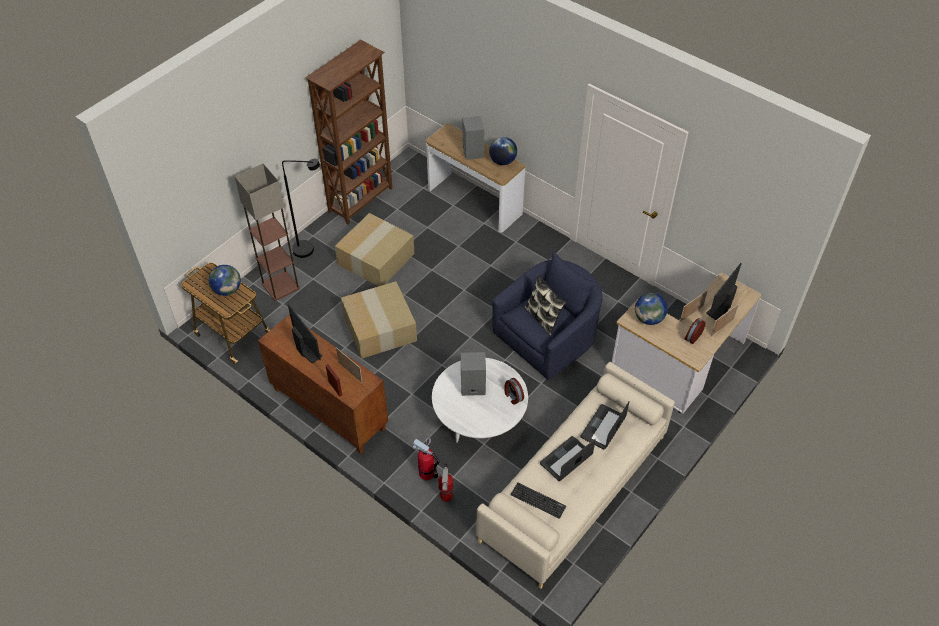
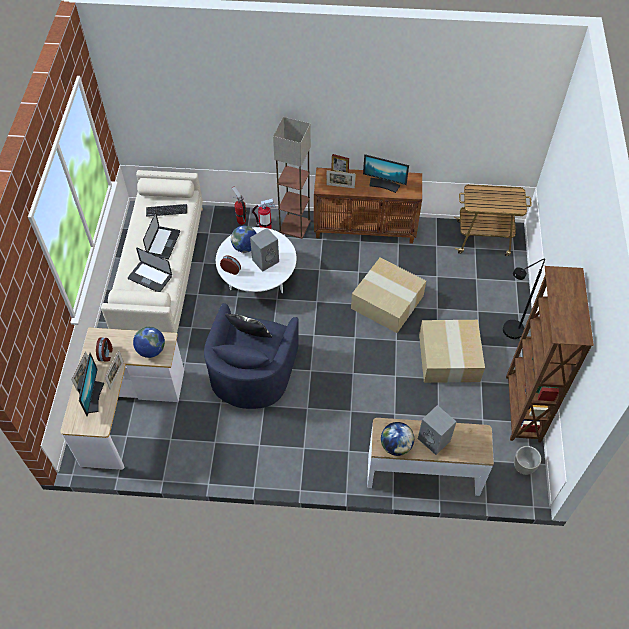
camera: 145 degrees right, 5 degrees up
globe [209,265,241,296] -> globe moved to [231,226,257,253]
floor lamp [234,163,300,301] -> floor lamp moved to [273,117,311,239]
laptop [580,401,630,450] -> laptop turned 120 degrees clockwise [128,247,172,292]
none -> grey planter [514,446,541,475]

